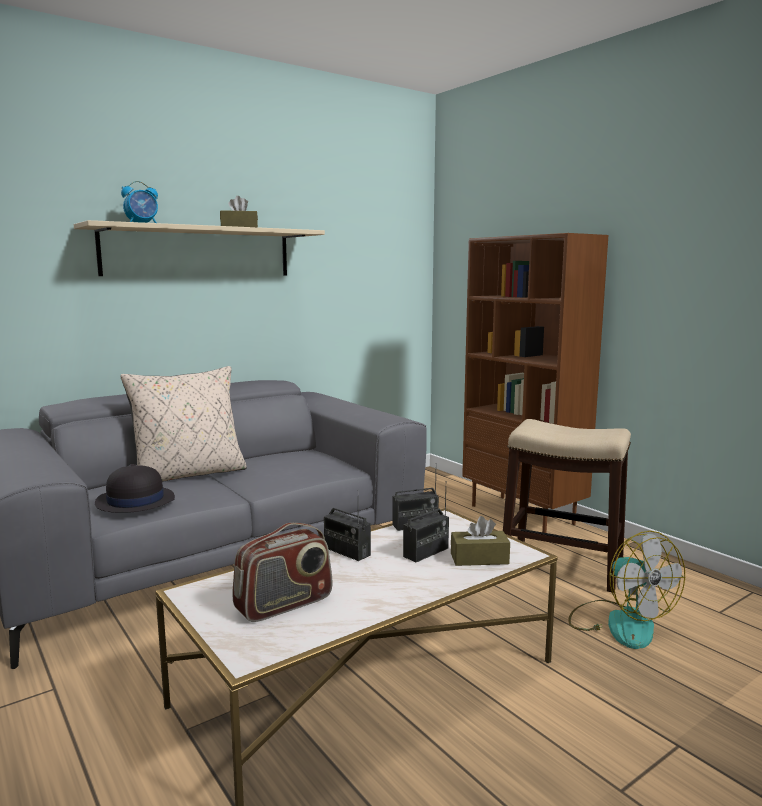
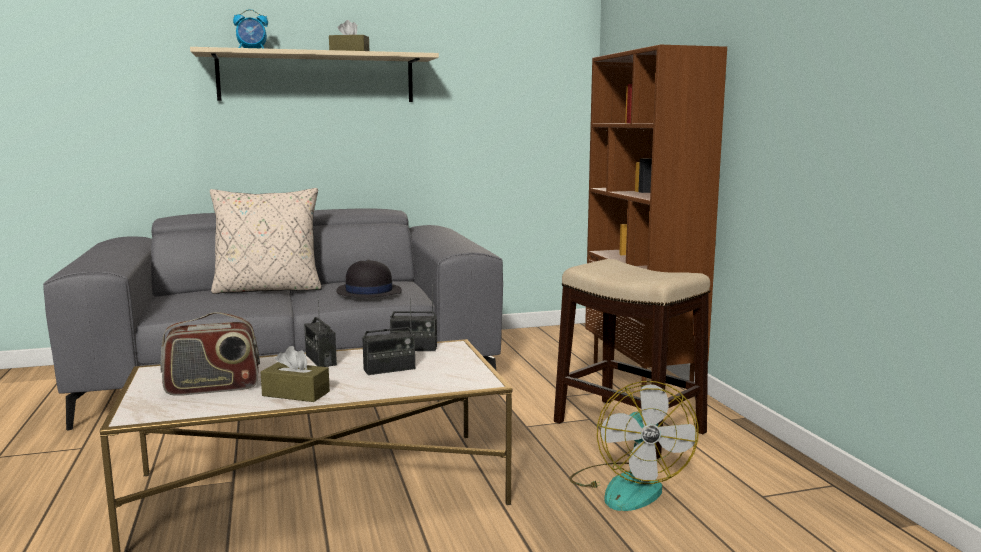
camera: 20 degrees right, 0 degrees up
black hat [95,464,175,513] -> black hat moved to [336,260,402,298]
brown tissue box [451,516,510,566] -> brown tissue box moved to [261,346,330,402]

